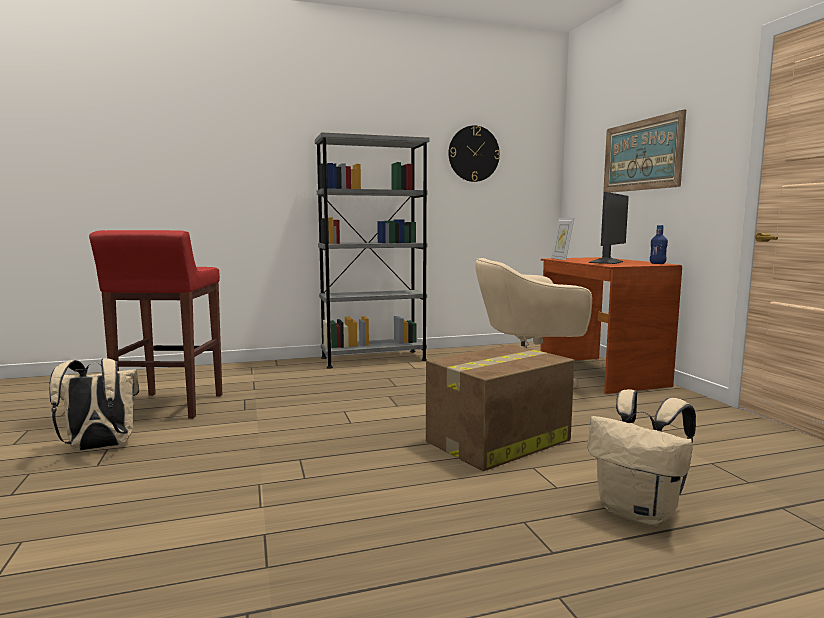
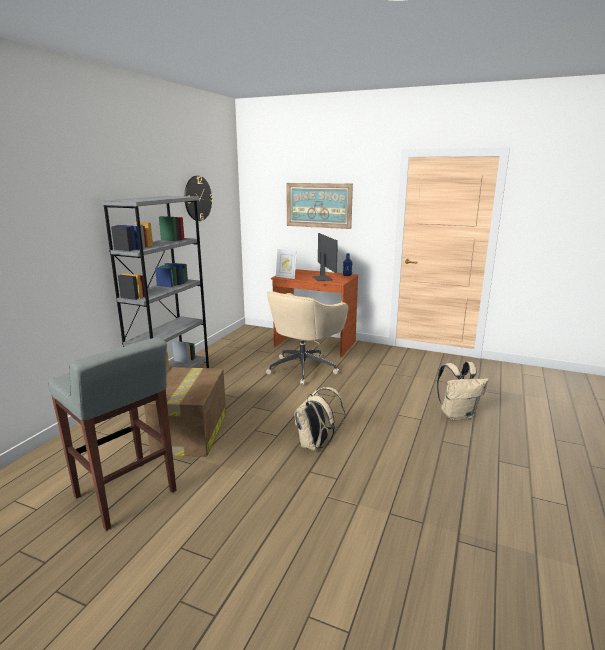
camera: 50 degrees left, 10 degrees up
beige backpack [49,358,139,451] -> beige backpack moved to [294,387,345,451]
red stool [89,230,222,419] -> grey stool [48,337,177,531]
cardboard box [426,345,575,471] -> cardboard box moved to [144,367,226,457]

